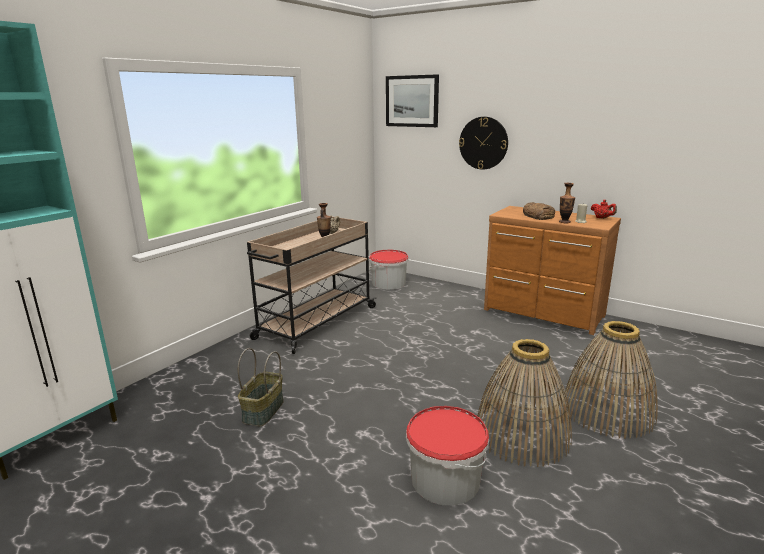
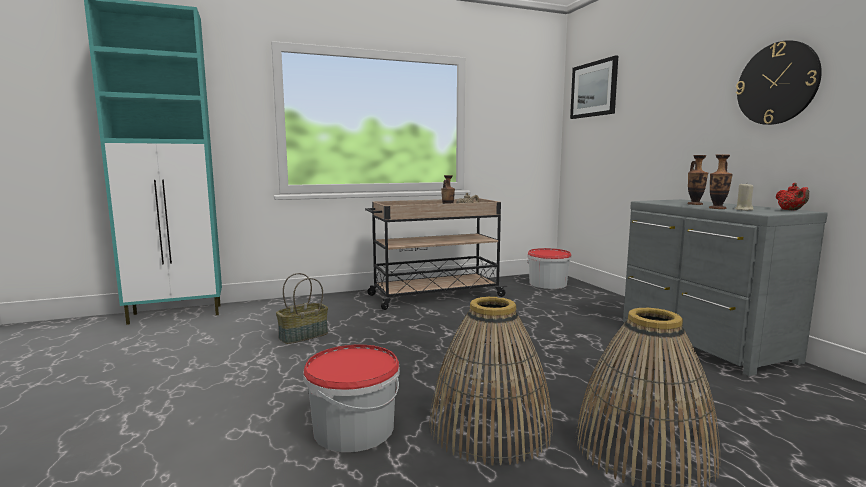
camera: 35 degrees right, 10 degrees down
wall clock [459,117,508,170] -> wall clock moved to [736,40,822,125]
brown dresser [484,206,621,335] -> grey dresser [623,199,828,376]
bread [523,202,555,220] -> vase [688,155,708,205]

